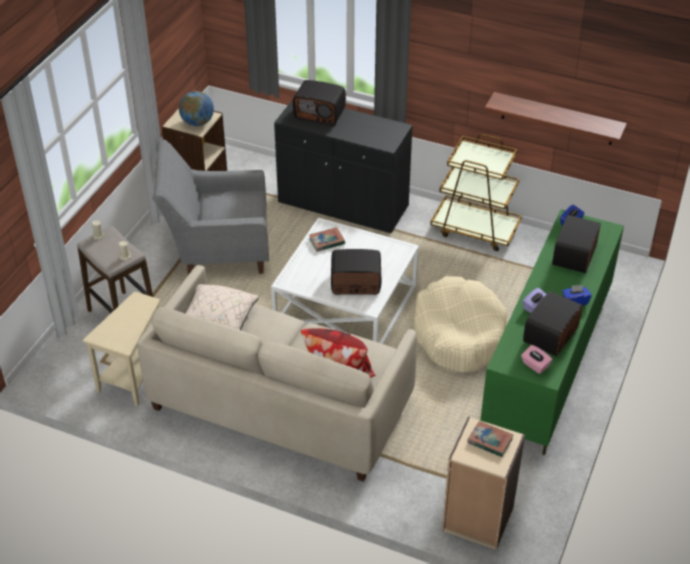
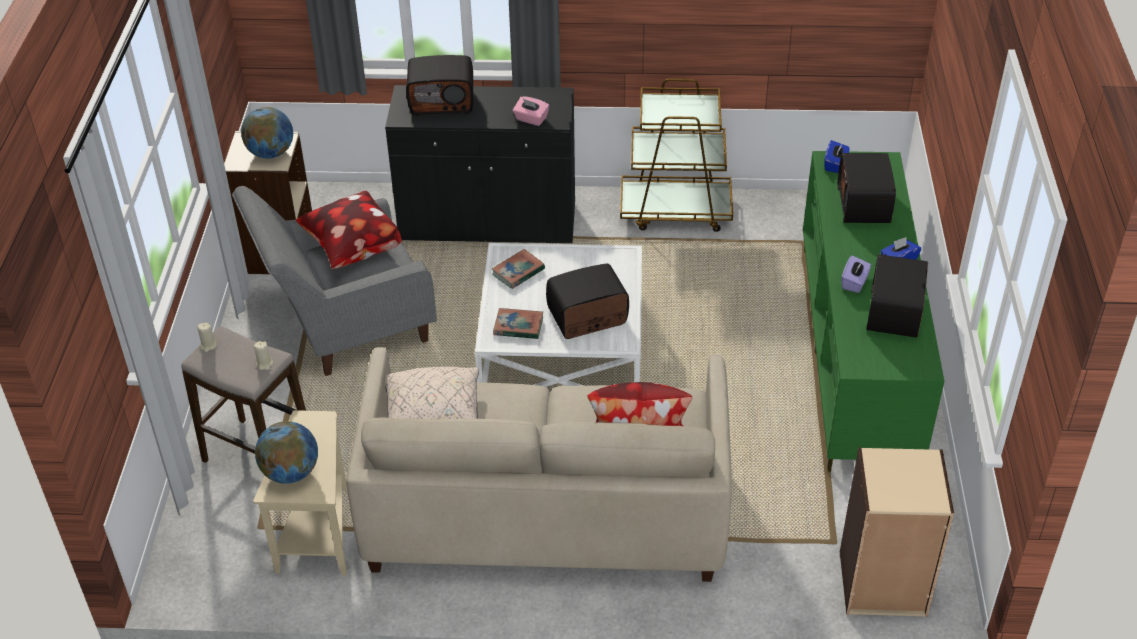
camera: 20 degrees left, 0 degrees up
beige dog bed [413,276,507,373] -> none
book [467,421,513,457] -> book moved to [493,308,543,339]
shelf [485,92,627,145] -> none
pink tissue box [521,345,552,374] -> pink tissue box moved to [513,97,549,126]
none -> globe [255,421,318,484]
none -> pillow [296,191,402,269]

